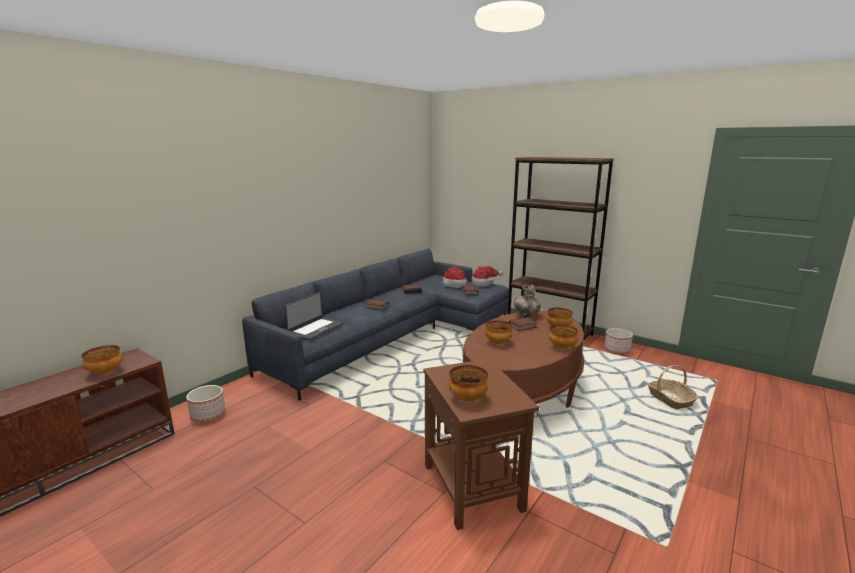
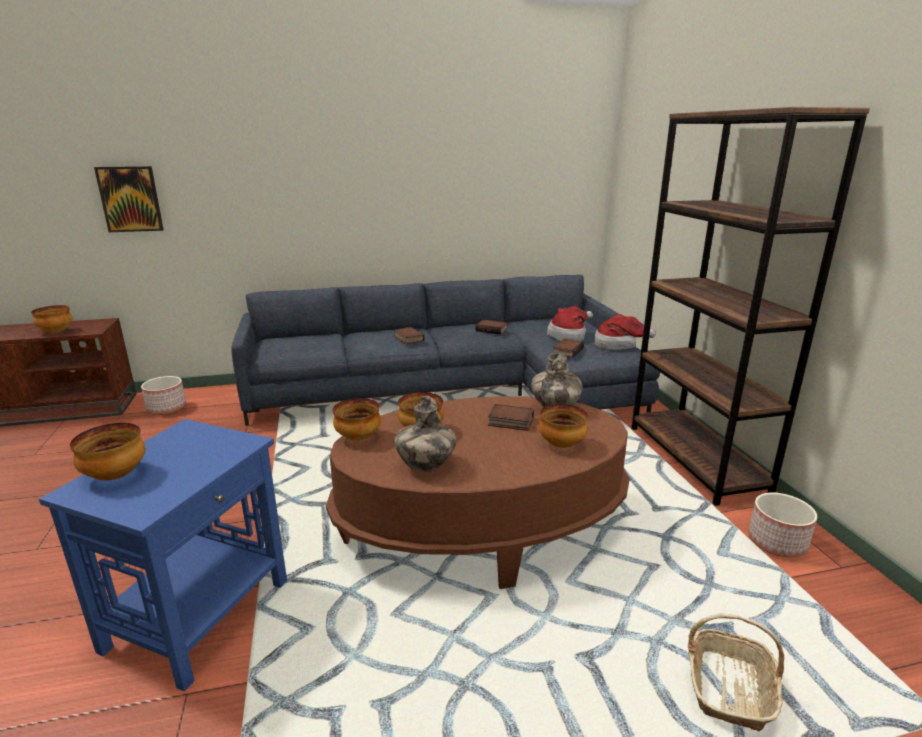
camera: 40 degrees right, 5 degrees up
laptop [284,292,343,340] -> none
brown side table [423,359,539,530] -> blue side table [39,419,287,691]
bowl [549,324,578,349] -> bowl moved to [333,398,381,441]
none -> picture [94,166,164,232]
none -> vase [394,396,457,472]

